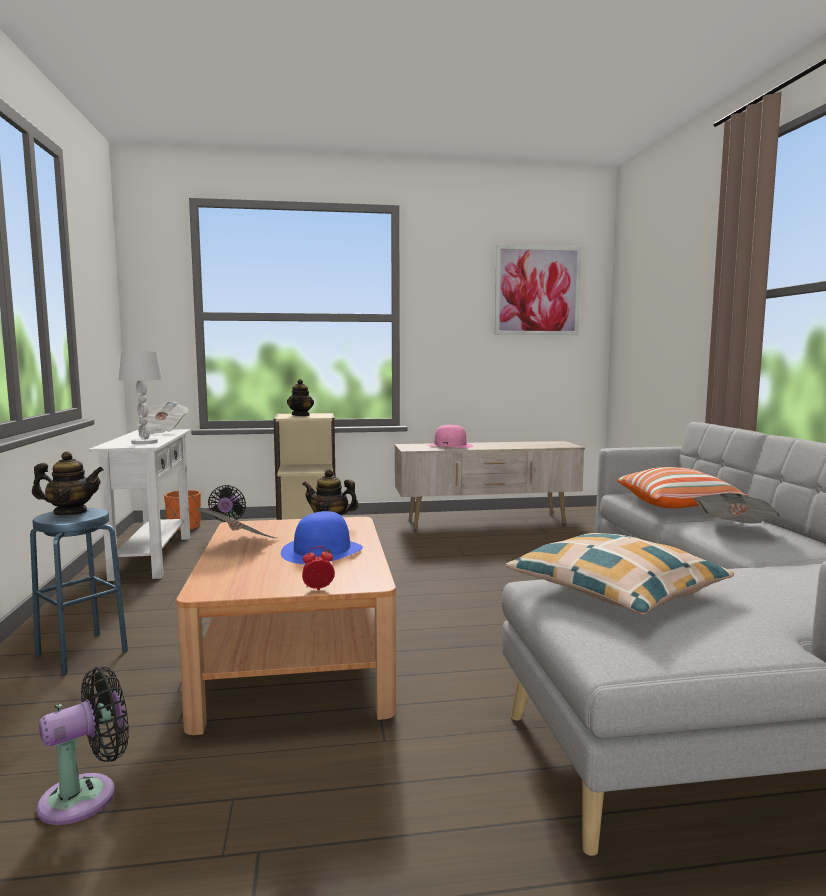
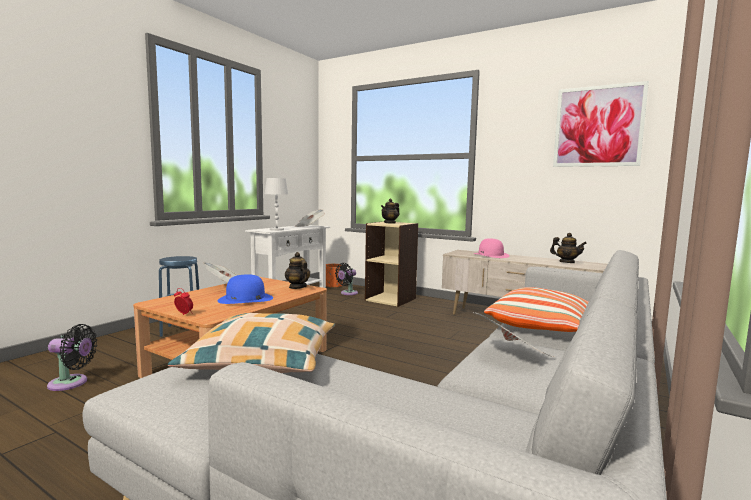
camera: 40 degrees right, 0 degrees up
teapot [32,451,104,515] -> teapot moved to [550,233,587,263]

